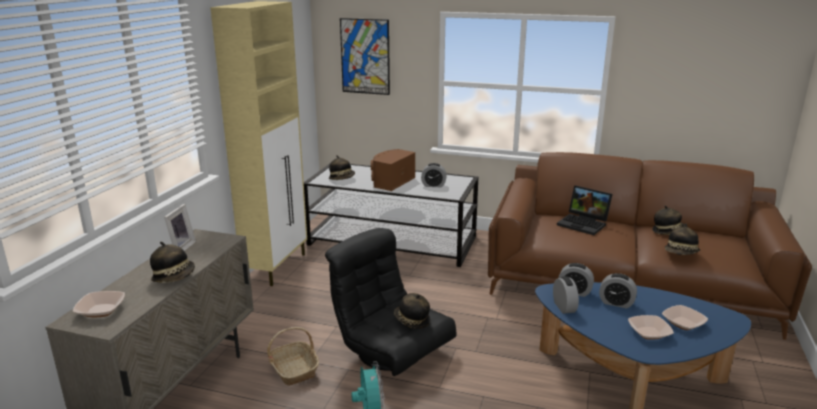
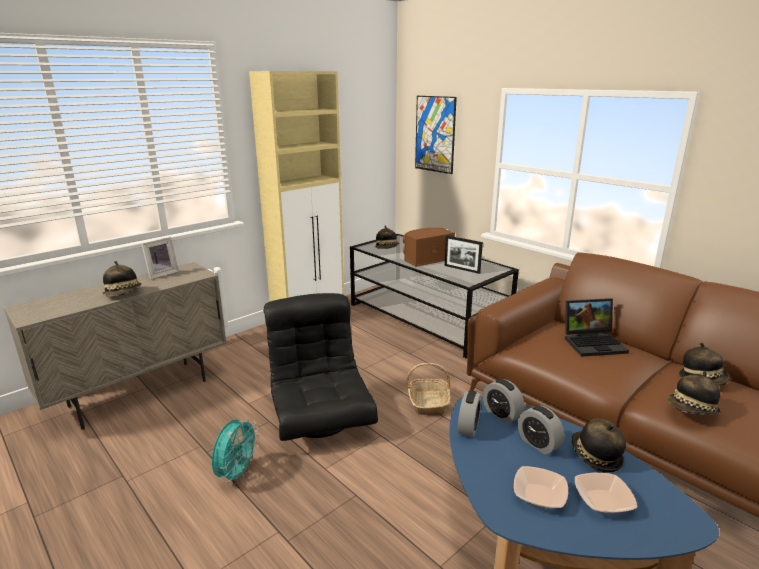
camera: 30 degrees right, 0 degrees up
bowl [73,291,125,317] -> none
basket [267,327,319,386] -> basket moved to [406,363,451,415]
hat [394,293,430,329] -> hat moved to [571,419,626,472]
alarm clock [421,163,447,187] -> picture frame [445,235,483,274]
laptop [557,185,613,235] -> laptop turned 75 degrees counterclockwise [565,298,629,357]

